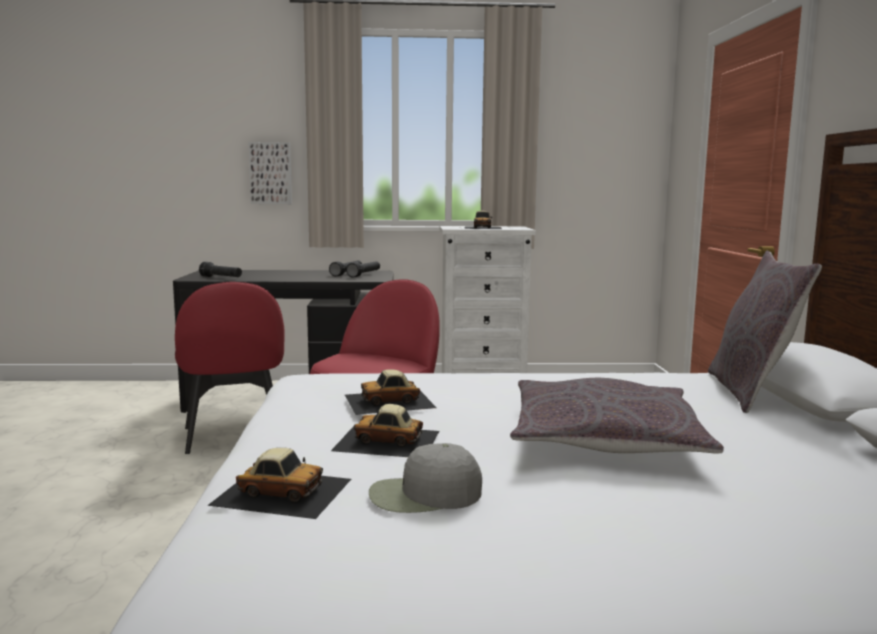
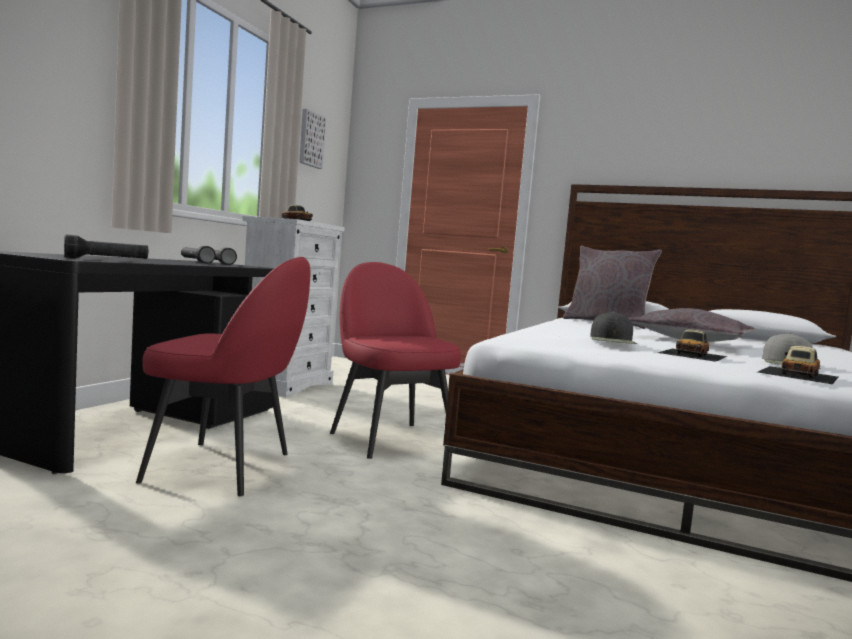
camera: 65 degrees left, 5 degrees down
picture [248,142,292,204] -> picture moved to [299,109,326,169]
toy car [345,369,436,415] -> black cap [590,312,637,344]

